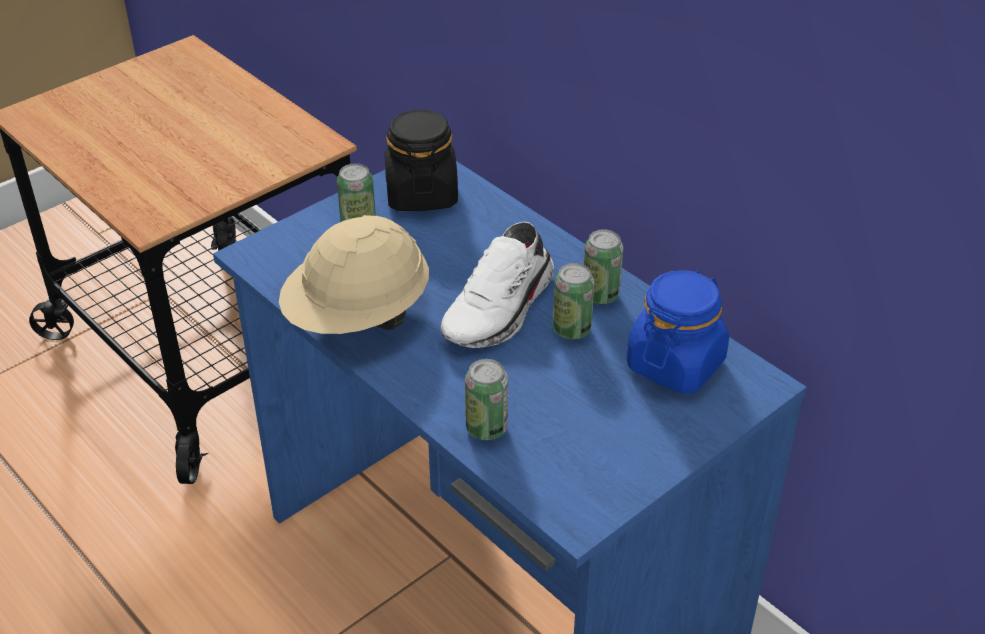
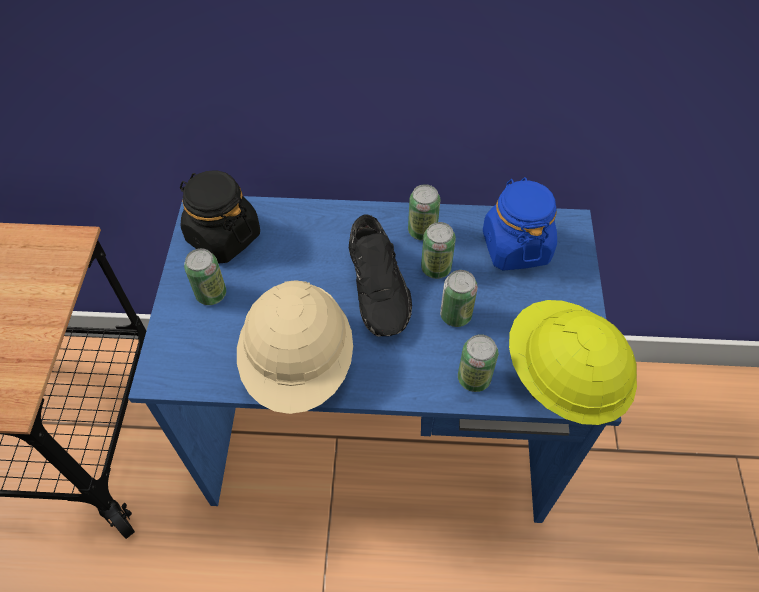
camera: 45 degrees left, 15 degrees up
white shoe [440,222,554,348] -> black shoe [349,214,412,337]
none -> can [440,270,478,327]
none -> yellow hard hat [509,300,637,425]

